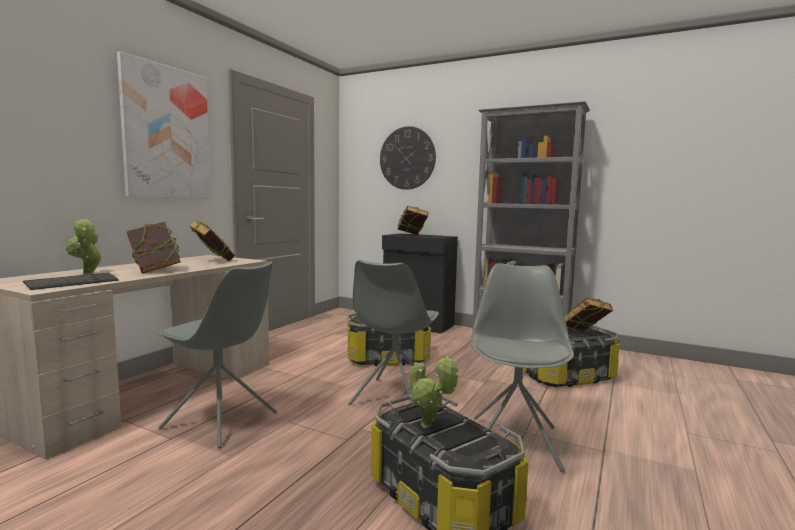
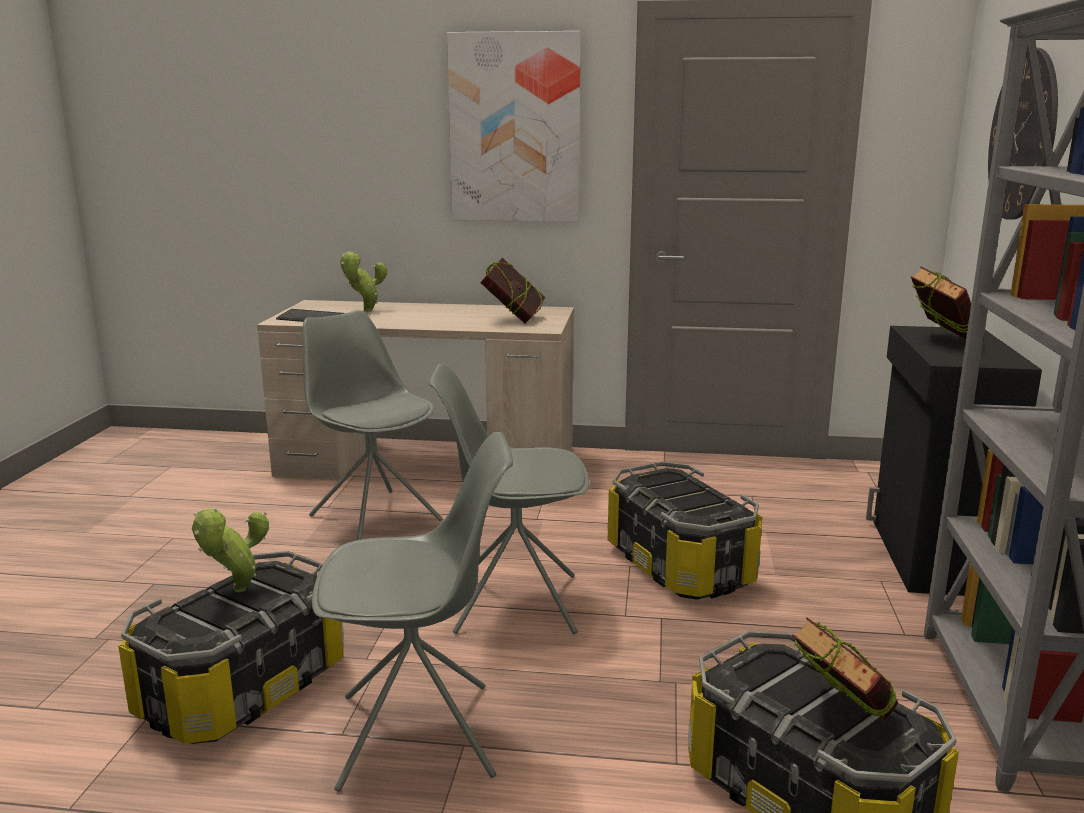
camera: 70 degrees right, 10 degrees up
book [127,222,181,274] -> none
grey chair [157,262,277,448] -> grey chair turned 135 degrees clockwise [302,310,443,540]

